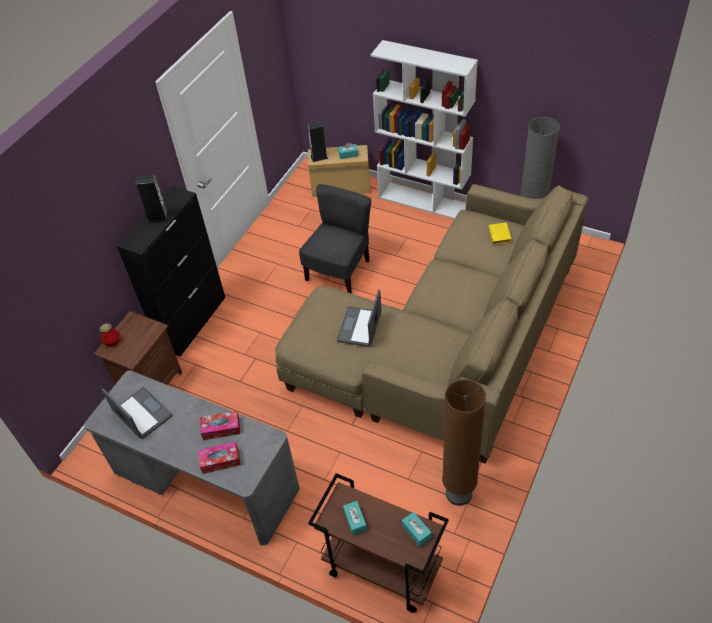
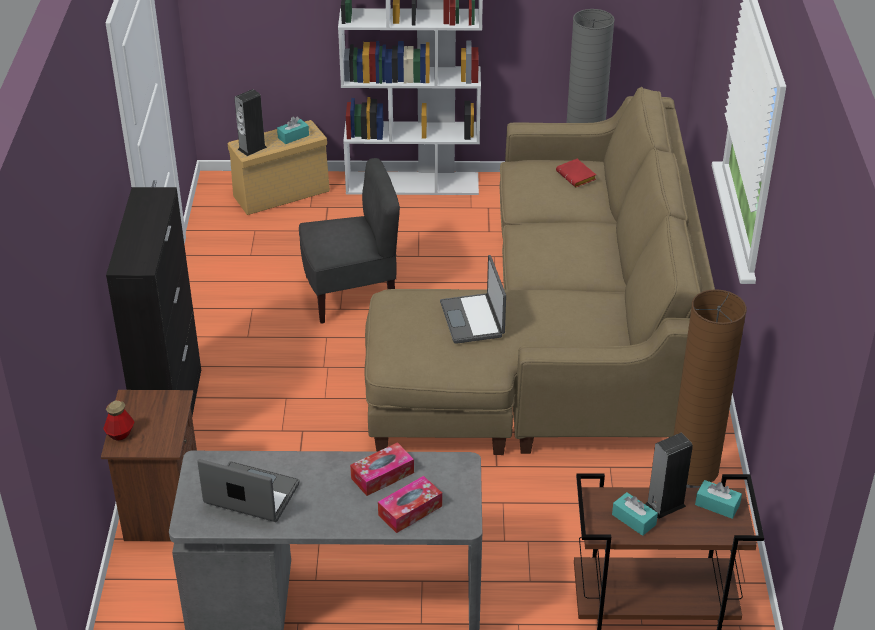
camera: 30 degrees left, 10 degrees down
speaker [136,175,169,223] -> speaker moved to [645,433,693,519]
grey chair [299,184,371,294] -> grey chair turned 75 degrees clockwise [299,158,400,324]
yellow book [488,222,511,244] -> red book [556,159,596,187]

